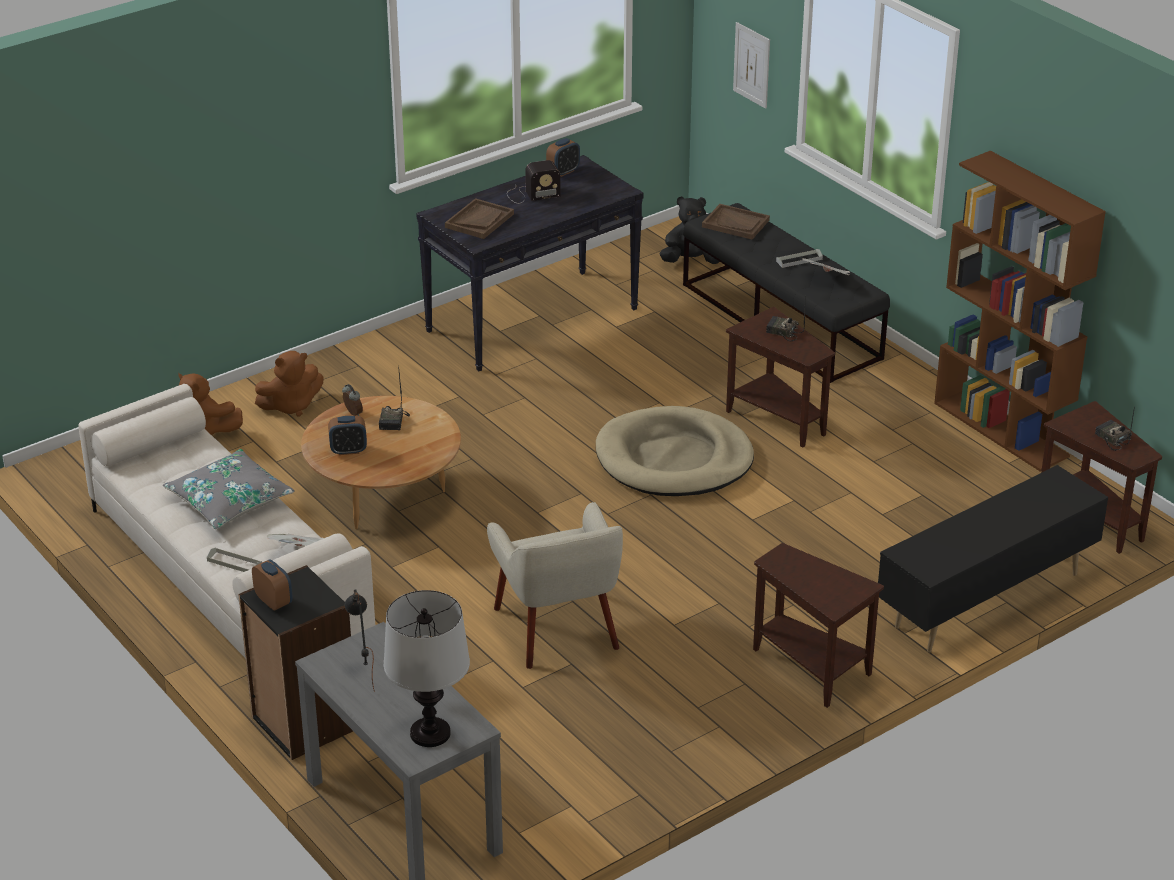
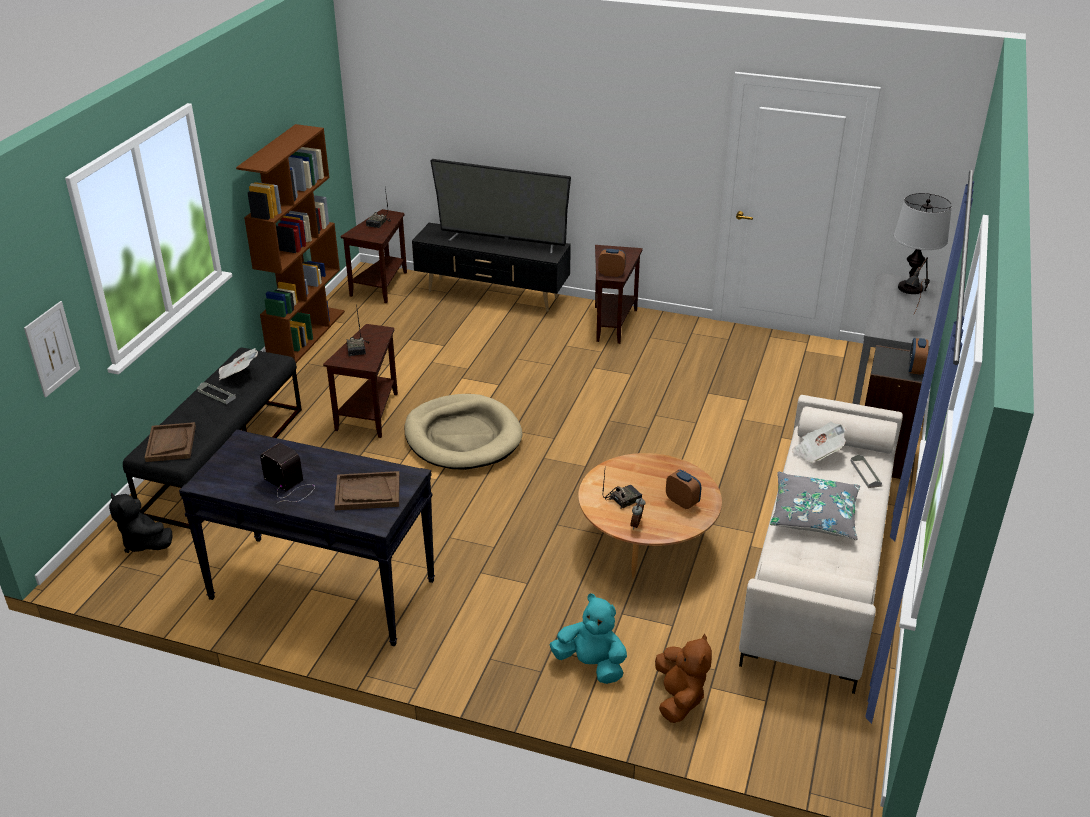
camera: 125 degrees left, 0 degrees up
brown plush toy [255,351,324,417] -> turquoise plush toy [549,594,627,684]
beige armchair [487,502,623,669] -> none
alarm clock [546,138,580,177] -> alarm clock moved to [598,249,626,277]
none -> television [430,159,571,254]

